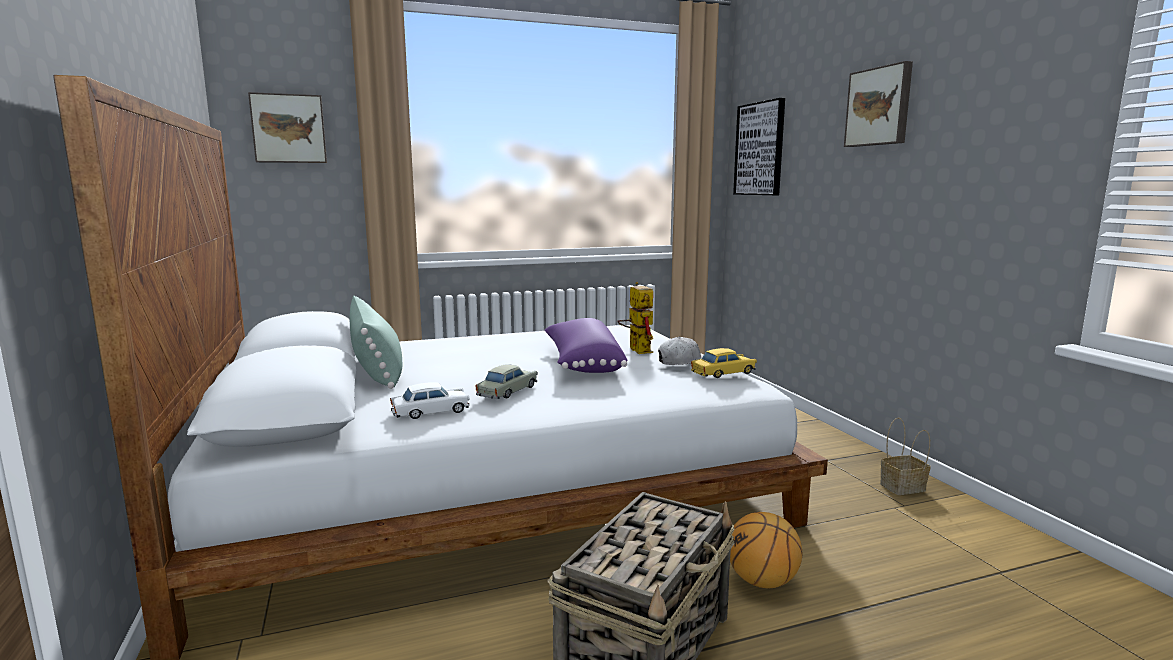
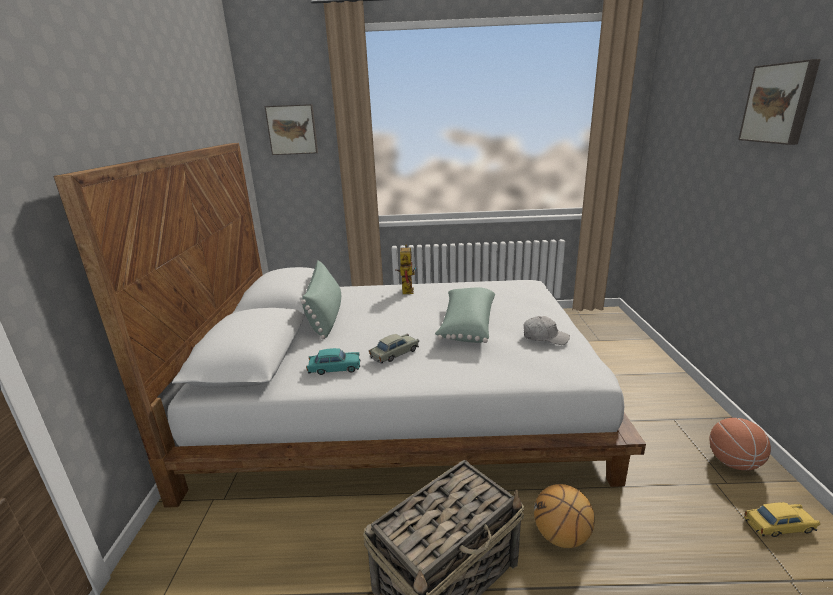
camera: 20 degrees right, 10 degrees up
white toy car [390,382,469,419] -> turquoise toy car [306,348,361,375]
purple pillow [545,318,628,373] -> green pillow [435,287,495,343]
toy robot [617,282,653,354] -> toy robot moved to [395,245,416,294]
yellow toy car [691,348,757,378] -> yellow toy car moved to [744,502,820,537]
picture [733,98,785,195] -> none
basket [880,417,930,495] -> basketball [709,418,771,470]

